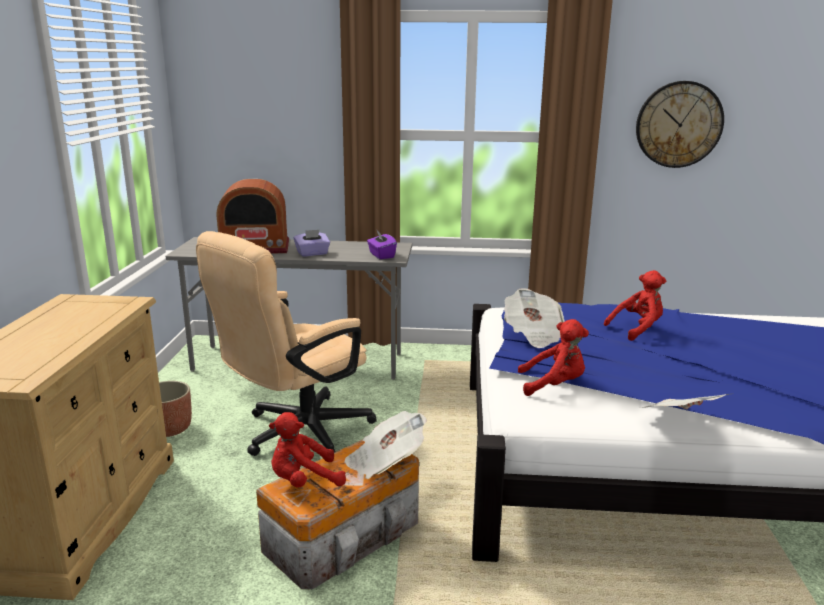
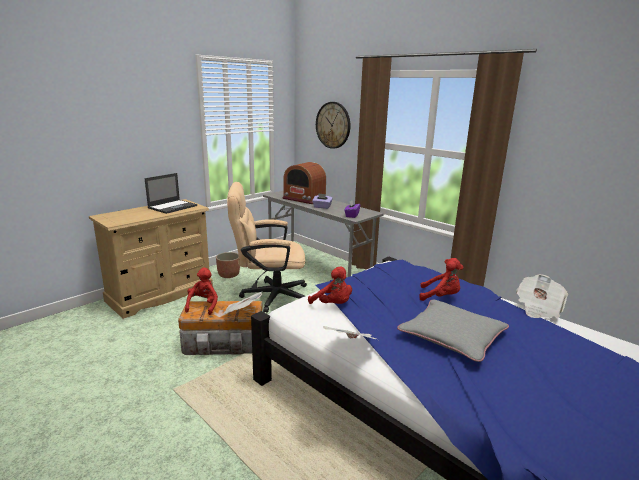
camera: 40 degrees right, 0 degrees up
red plush toy [269,412,346,488] -> red plush toy turned 75 degrees clockwise [185,268,218,315]
newspaper [504,288,565,348] -> newspaper moved to [516,274,568,318]
wall clock [636,81,724,168] -> wall clock moved to [316,102,351,149]
none -> laptop [144,173,197,214]
none -> grey pillow [397,300,509,362]

